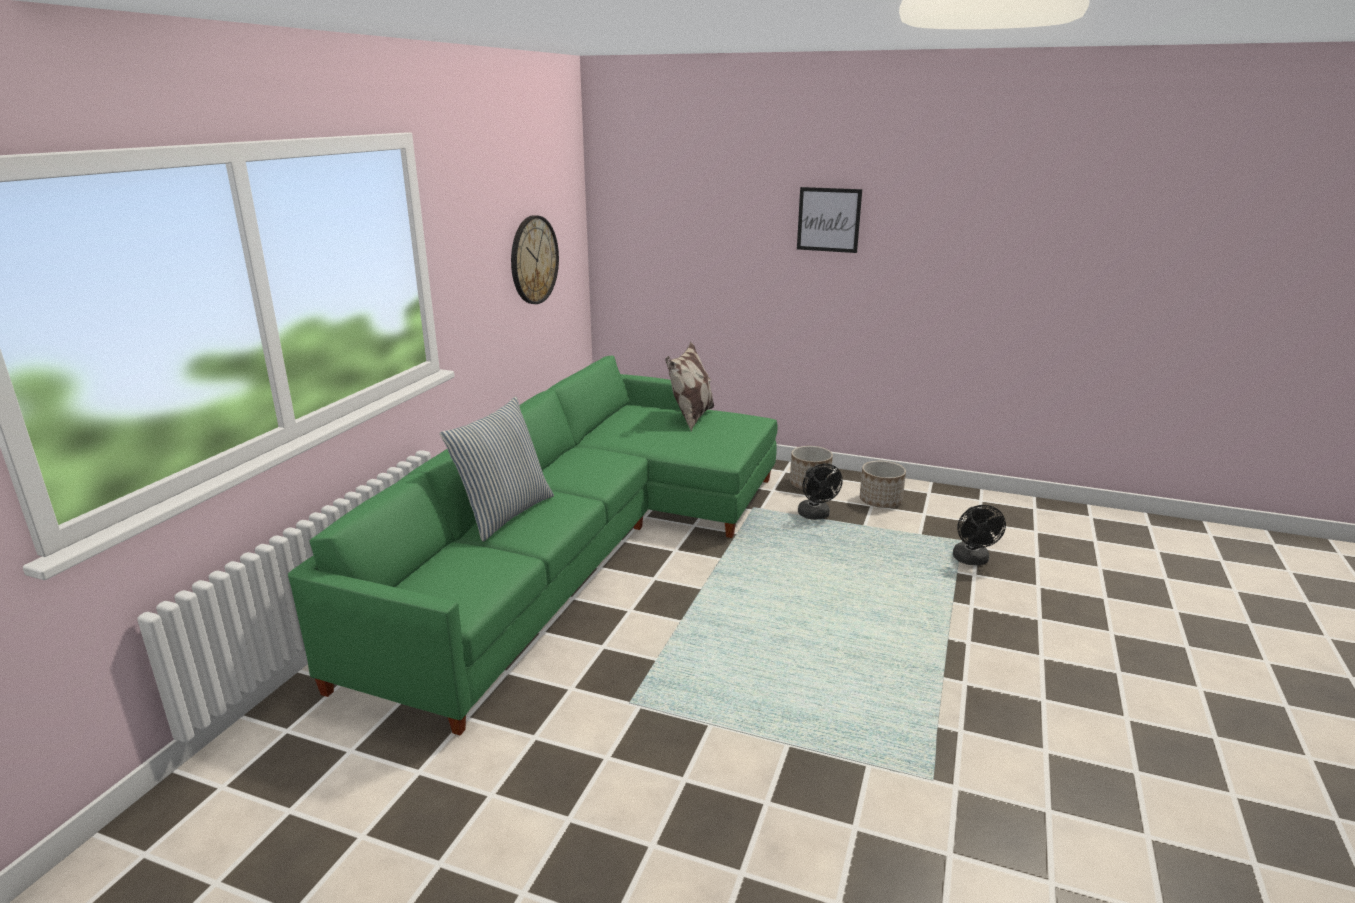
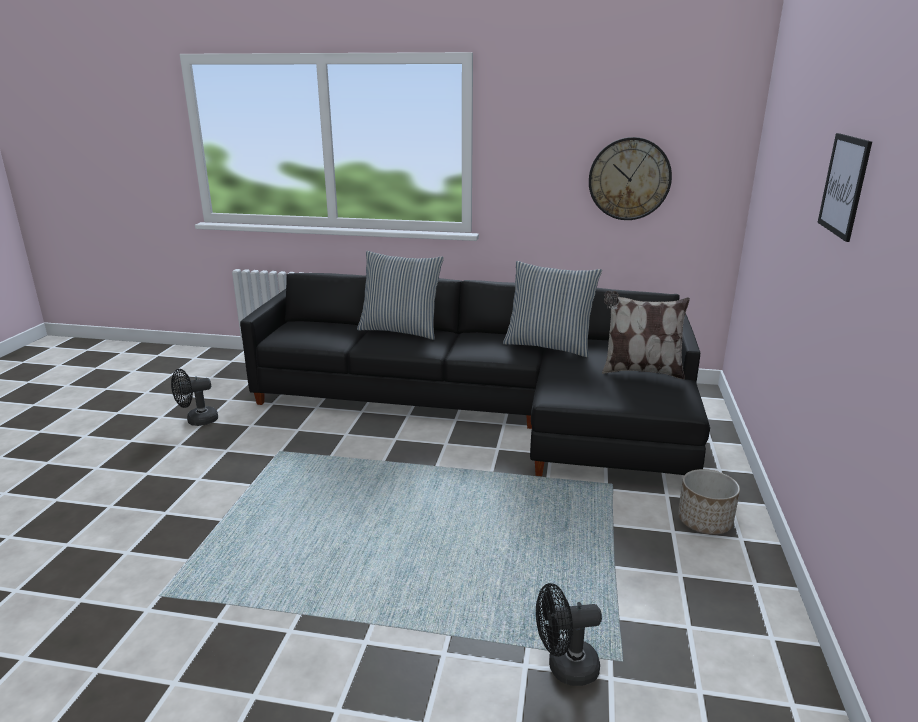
camera: 80 degrees right, 0 degrees up
green sofa [288,355,778,735] -> black sofa [240,273,710,476]
black fan [798,464,843,520] -> black fan moved to [171,369,218,426]
planter [860,461,906,508] -> none
none -> pillow [503,261,602,357]

